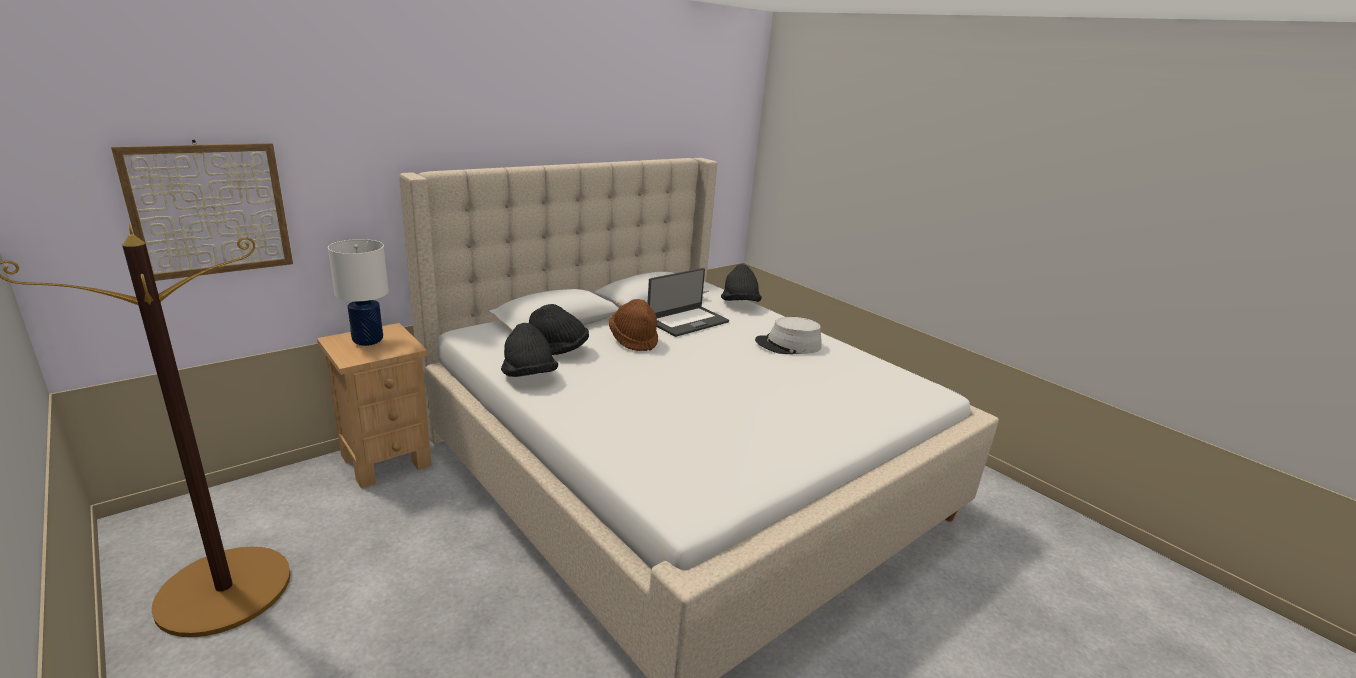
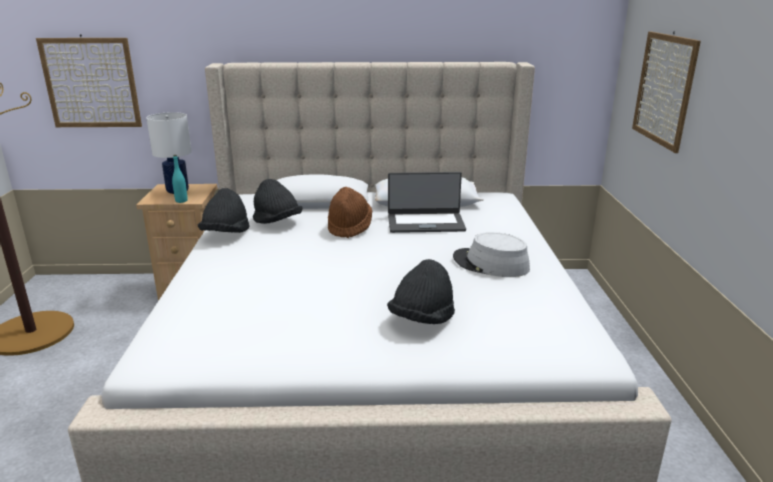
camera: 40 degrees right, 0 degrees up
black hat [721,264,762,302] -> black hat moved to [387,259,455,324]
none -> turquoise bottle [172,155,188,203]
none -> picture [632,31,701,153]

